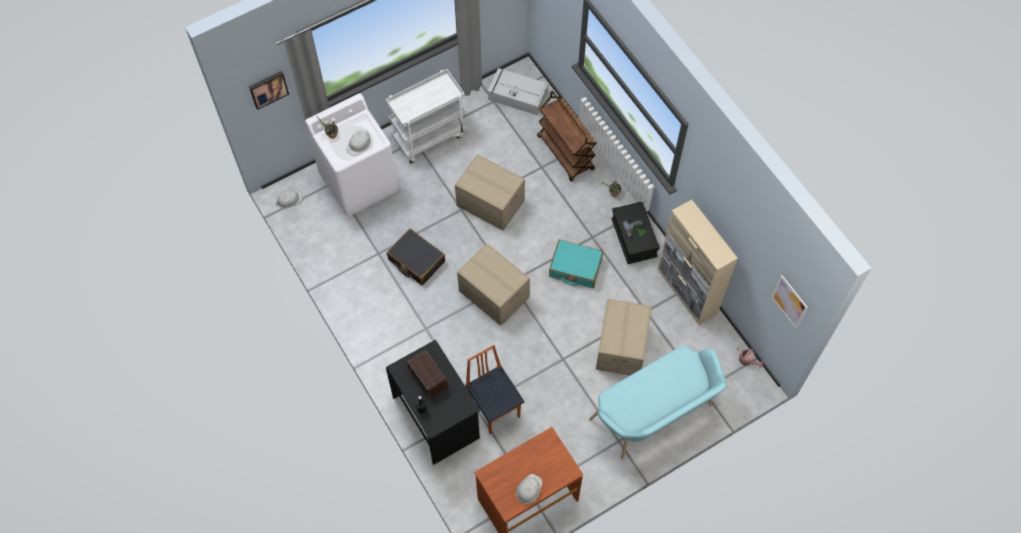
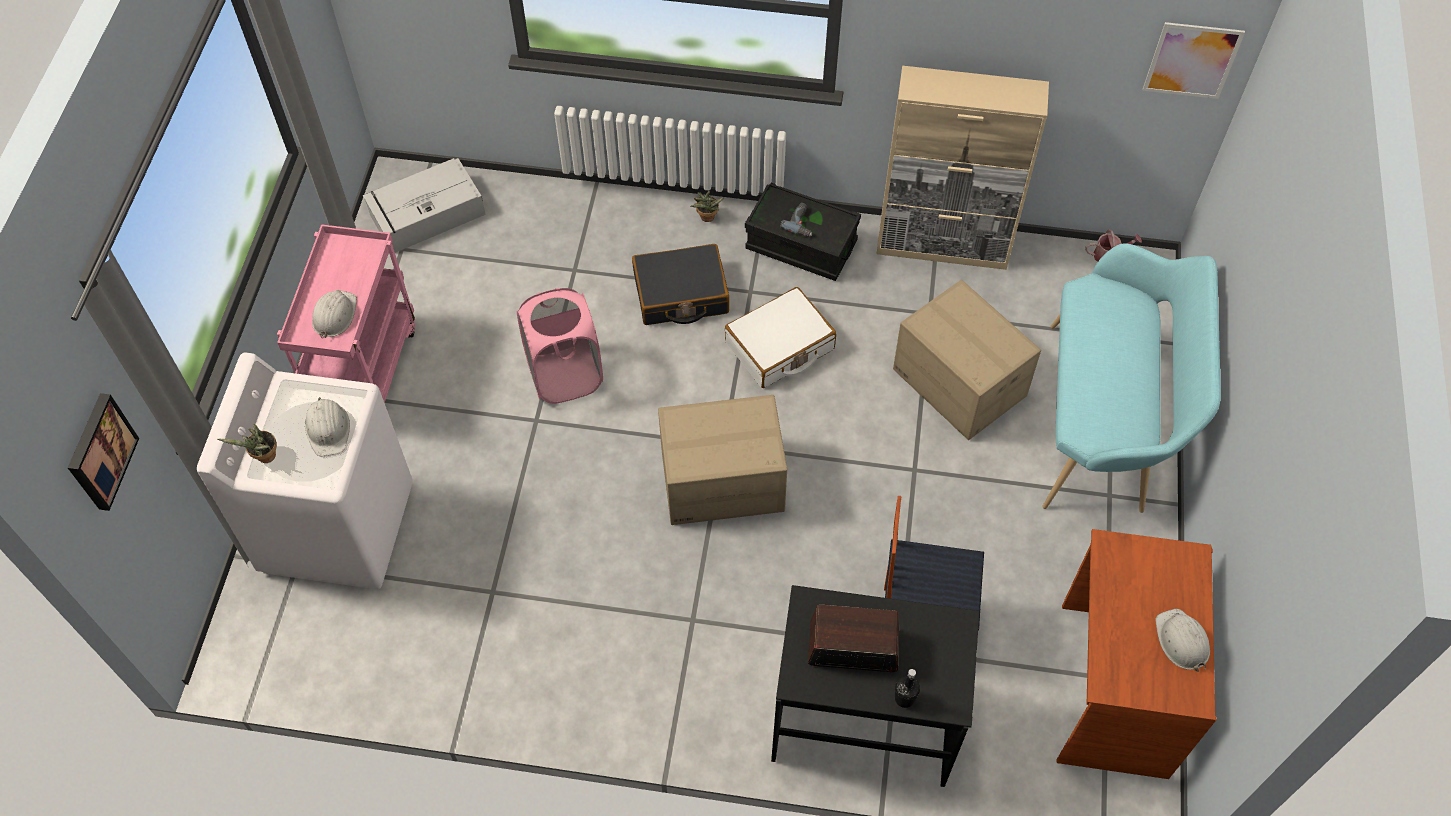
camera: 50 degrees left, 5 degrees down
white hard hat [276,190,303,209] -> white hard hat moved to [312,290,357,339]
white cart [386,69,467,164] -> pink cart [277,224,415,403]
black suitcase [387,229,445,285] -> black suitcase moved to [632,244,729,325]
cardboard box [455,154,525,231] -> pink laundry basket [517,288,603,404]
brown cart [537,91,597,182] -> none
turquoise suitcase [549,239,603,288] -> white suitcase [725,287,836,388]

